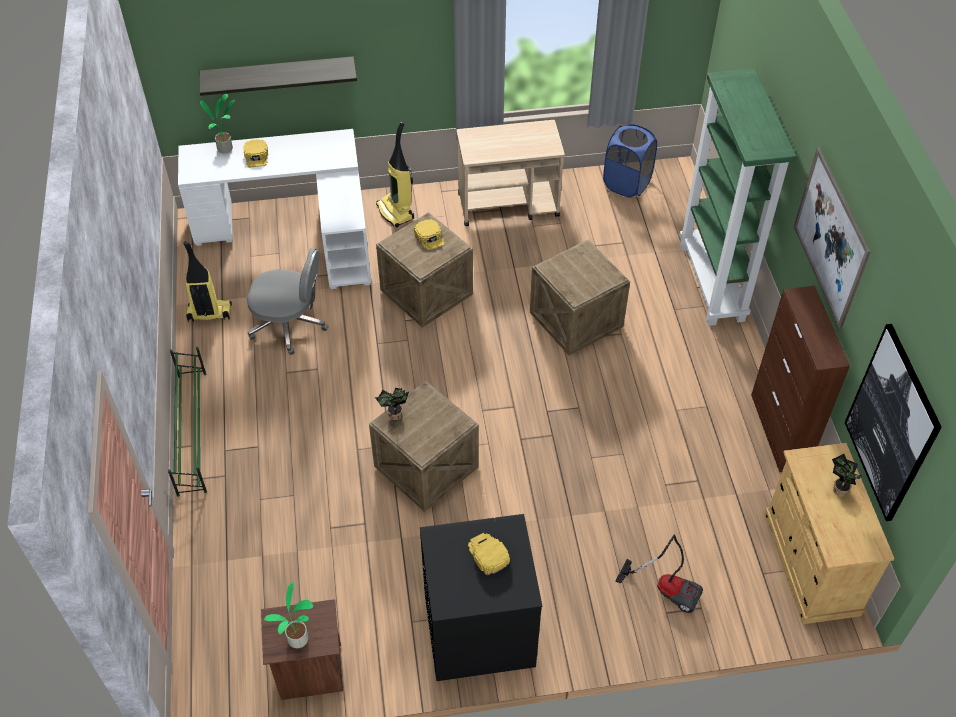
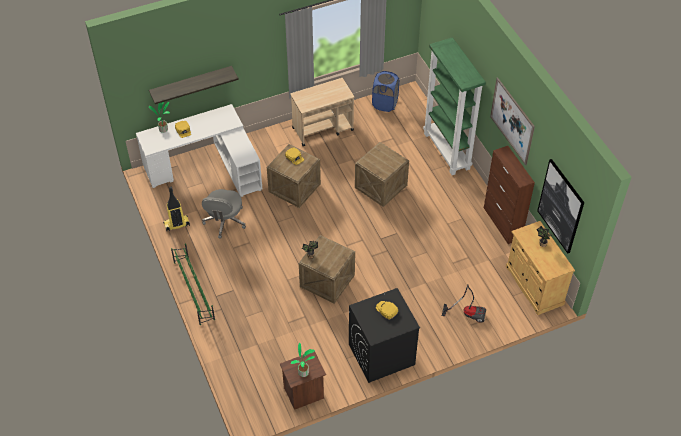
camera: 15 degrees left, 0 degrees up
grey office chair [247,248,329,355] -> grey office chair turned 105 degrees clockwise [202,189,246,239]
vacuum cleaner [376,121,414,227] -> none

